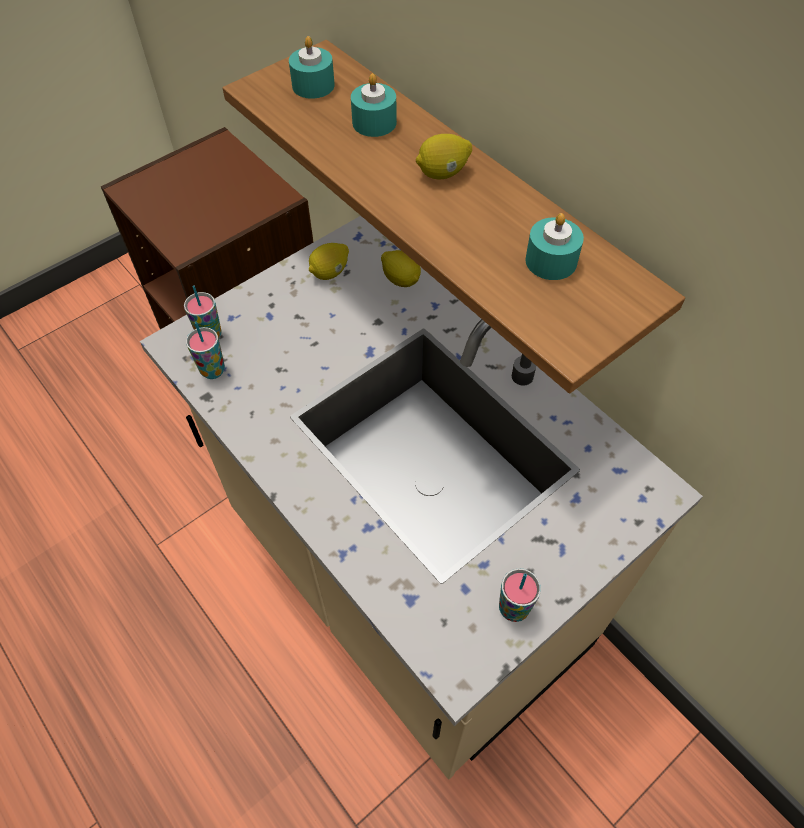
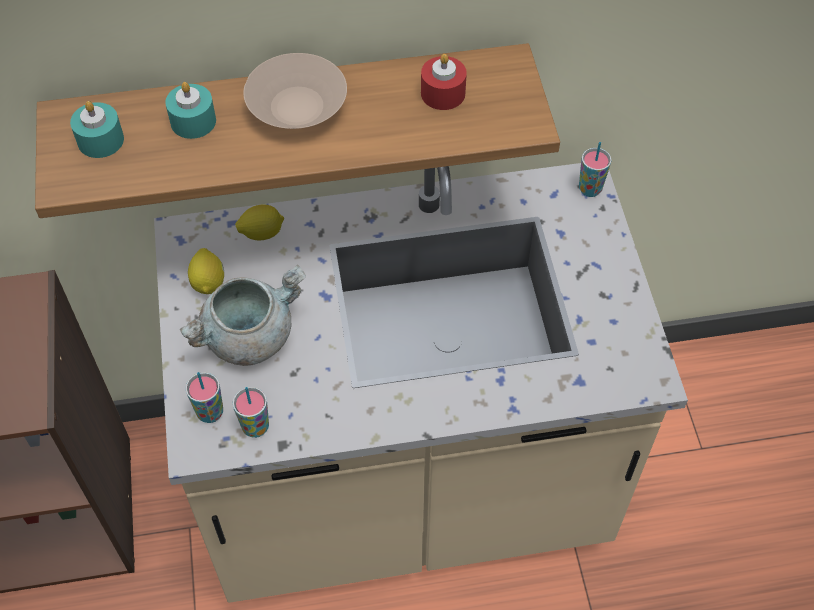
camera: 60 degrees left, 0 degrees up
lemon [416,134,472,179] -> beige bowl [243,53,347,129]
cup [499,569,541,622] -> cup moved to [579,142,612,197]
turquoise candle [525,213,584,280] -> red candle [421,54,467,110]
none -> grey cooking pot [180,265,306,366]

